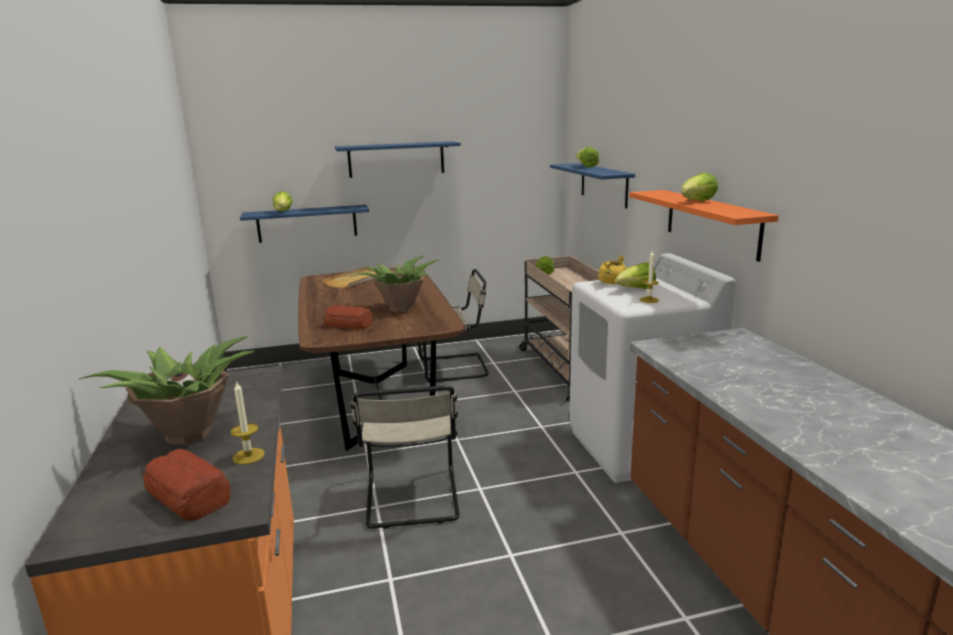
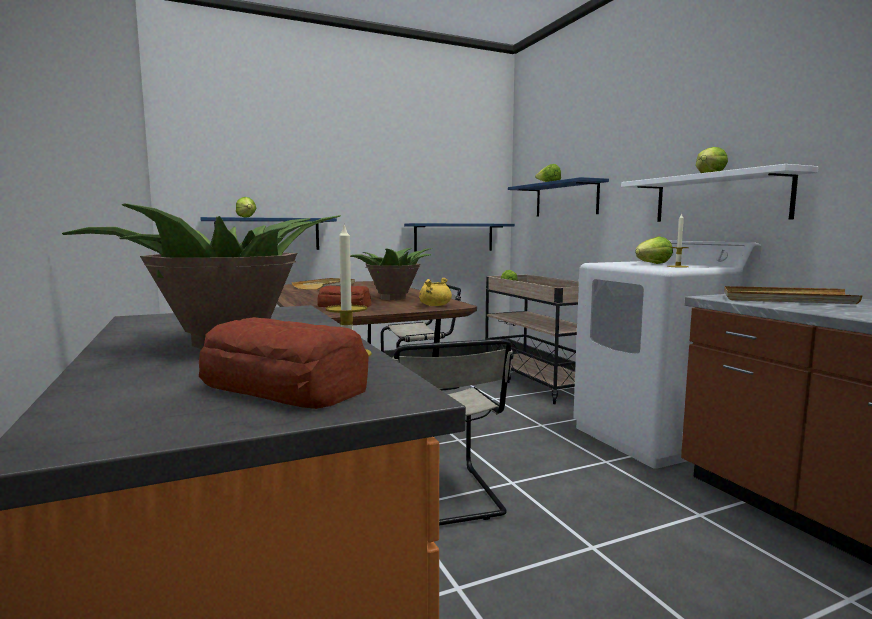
camera: 10 degrees left, 10 degrees down
blue shelf [335,141,461,178] -> blue shelf moved to [404,223,515,252]
yellow cooking pot [598,255,627,284] -> yellow cooking pot moved to [419,277,452,306]
orange shelf [629,190,779,262] -> white shelf [621,164,818,222]
none -> beige tray [724,286,863,304]

